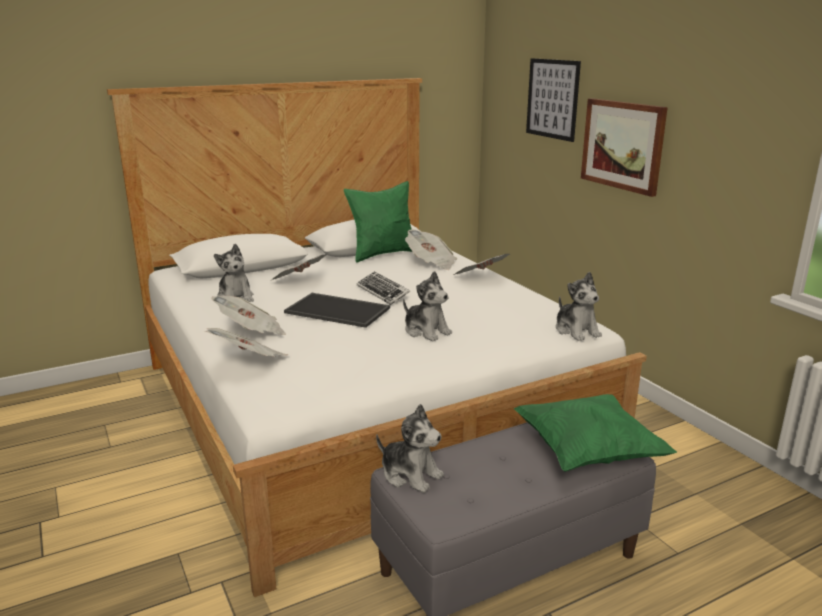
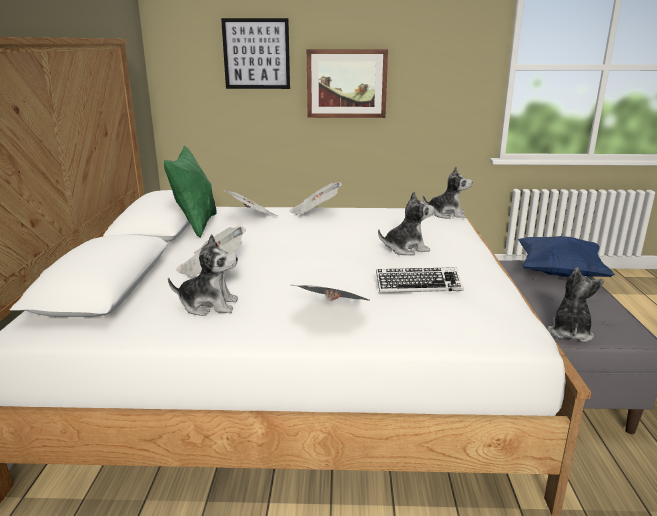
camera: 60 degrees left, 0 degrees up
newspaper [205,328,288,357] -> none
tray [284,293,390,328] -> none
keyboard [357,272,410,305] -> keyboard moved to [376,267,464,293]
plush toy [376,404,444,493] -> plush toy turned 45 degrees counterclockwise [548,268,604,342]
green pillow [514,394,677,472] -> blue pillow [518,236,615,277]

